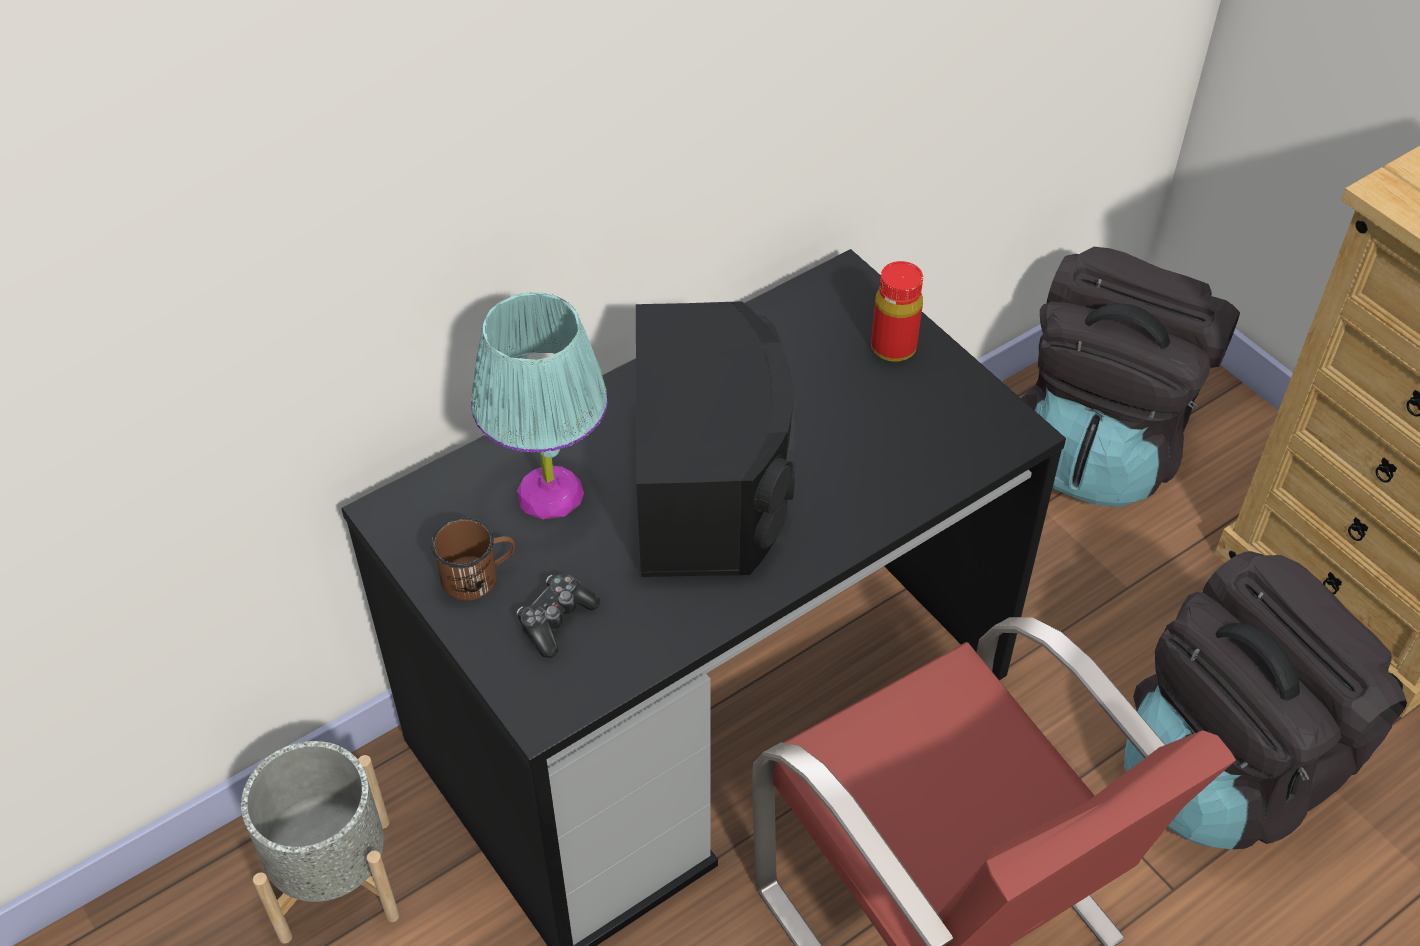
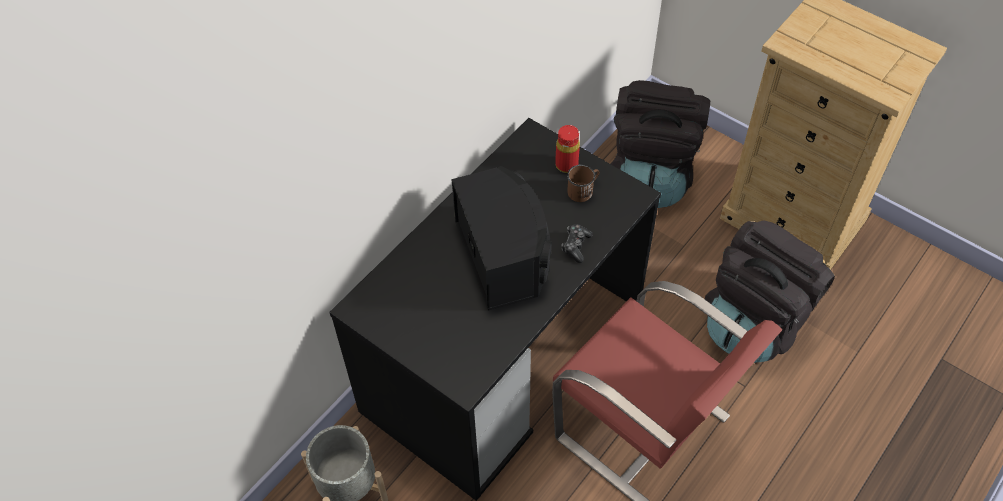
camera: 15 degrees left, 5 degrees up
brown mug [431,518,515,601] -> brown mug moved to [567,165,600,202]
turquoise table lamp [471,292,608,519] -> none
game controller [516,574,601,658] -> game controller moved to [561,224,592,263]

